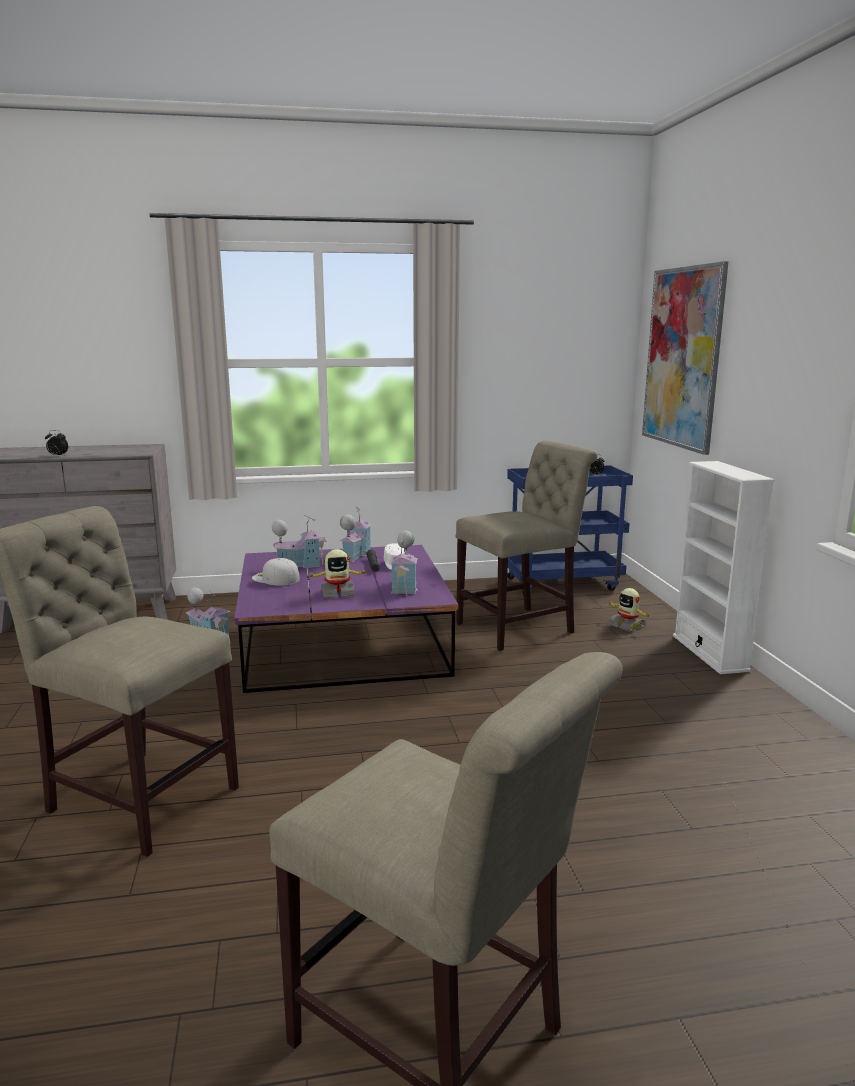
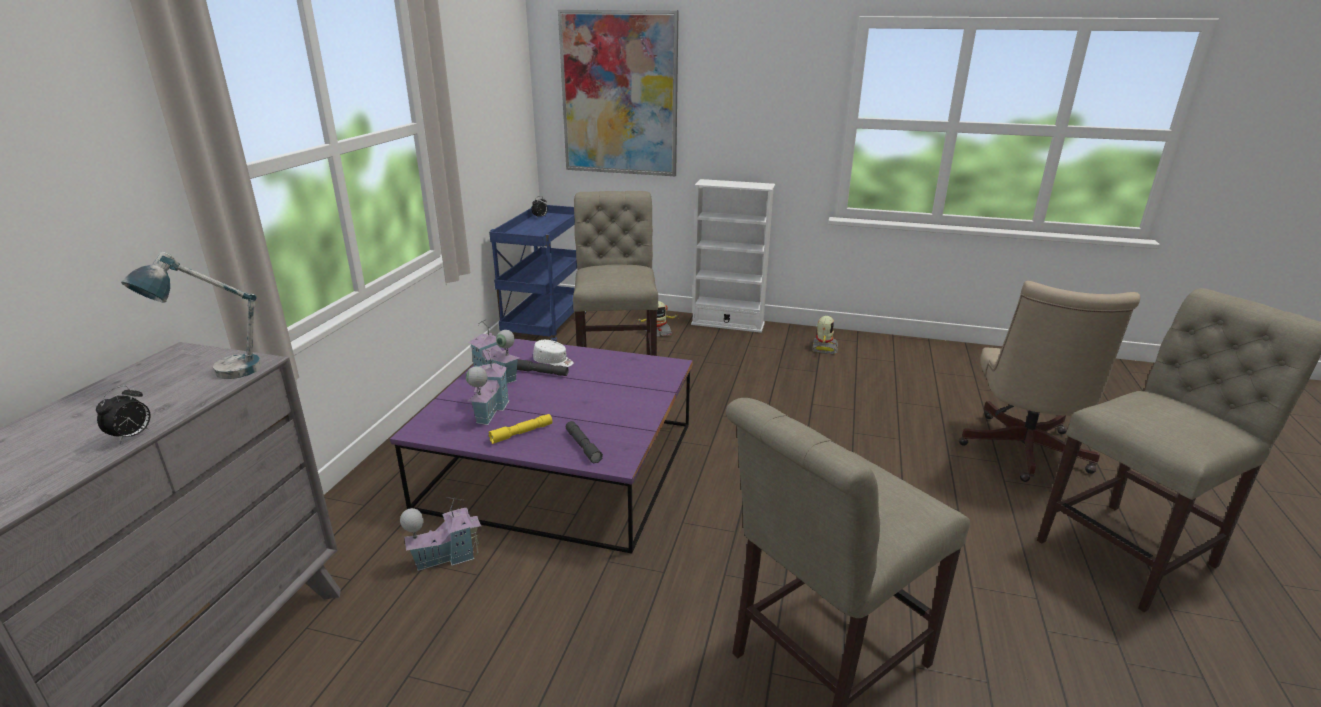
camera: 65 degrees left, 10 degrees up
white cap [252,558,300,586] -> yellow flashlight [488,414,552,444]
toy robot [309,549,367,598] -> toy robot moved to [812,316,838,354]
toy house [390,531,418,596] -> none
none -> table lamp [121,252,262,379]
none -> grey flashlight [566,421,603,463]
none -> beige office chair [959,281,1140,482]

